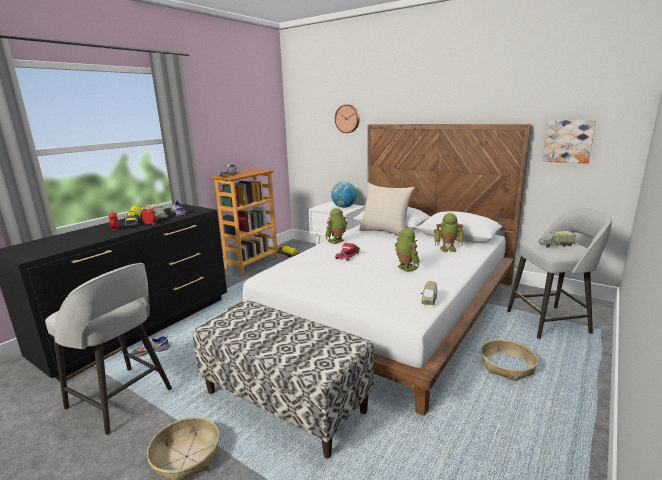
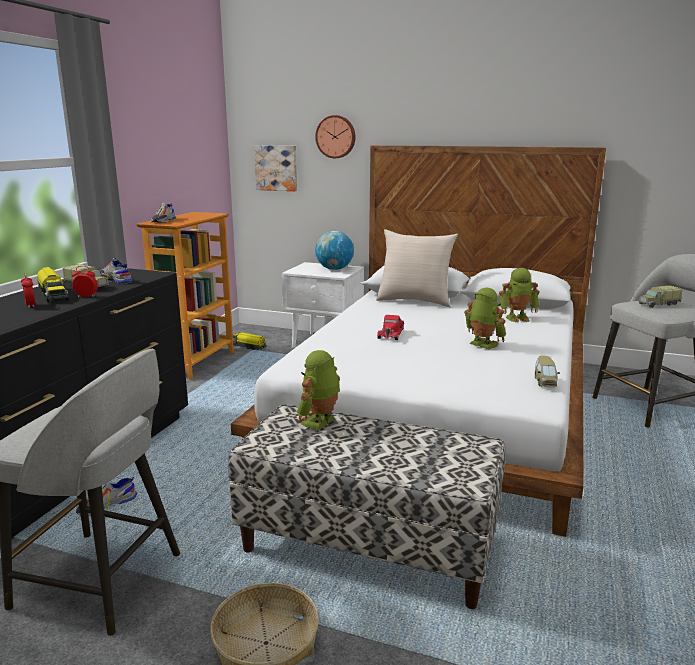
camera: 15 degrees left, 0 degrees up
toy robot [325,208,347,244] -> toy robot moved to [297,350,340,430]
basket [481,340,538,381] -> none
picture [542,120,596,164] -> picture moved to [254,145,297,191]

